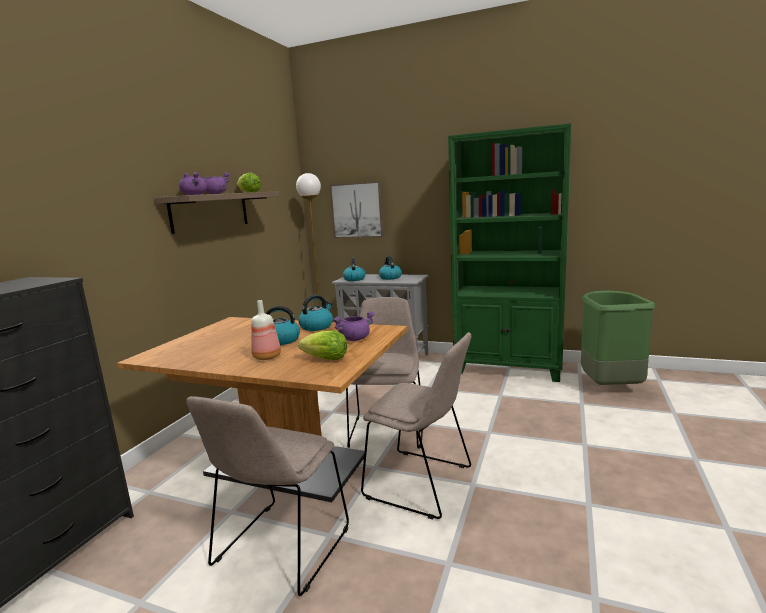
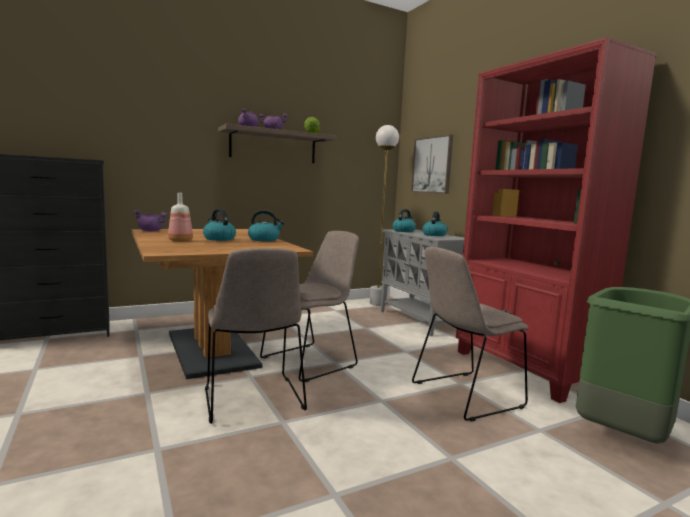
camera: 40 degrees right, 5 degrees down
beige chair [186,396,349,596] -> beige chair moved to [412,247,528,422]
lettuce [298,330,347,360] -> none
purple cooking pot [333,311,375,341] -> purple cooking pot moved to [134,210,168,231]
green bookcase [448,123,571,382] -> red bookcase [456,37,657,403]

